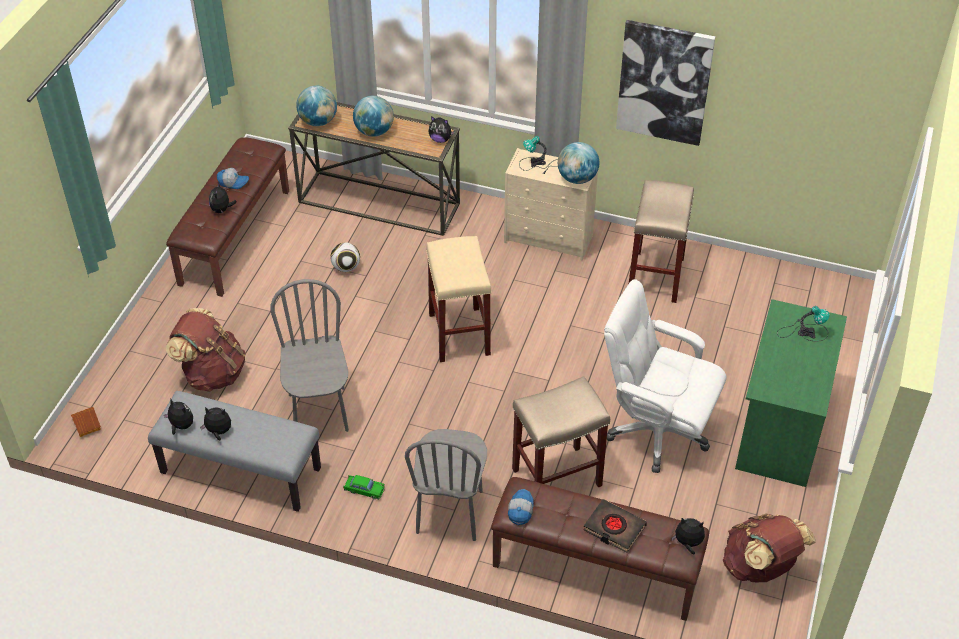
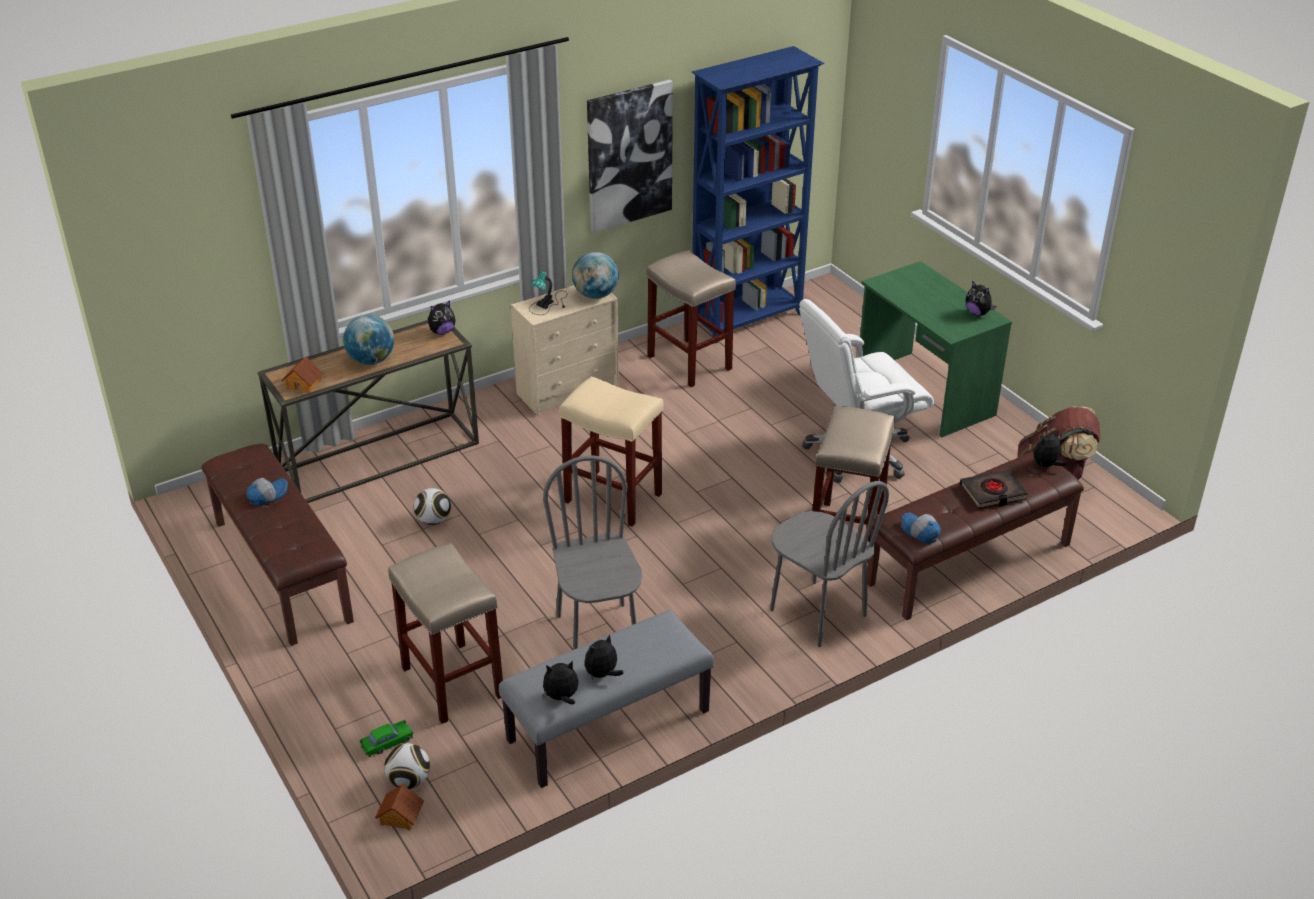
camera: 50 degrees left, 10 degrees down
brown backpack [166,308,246,392] -> beige stool [388,543,503,724]
plush toy [209,183,237,214] -> plush toy moved to [965,281,996,316]
grey chair [270,279,349,432] -> grey chair turned 45 degrees clockwise [543,455,643,650]
globe [296,86,337,126] -> toy house [281,356,323,393]
green toy car [343,475,385,500] -> green toy car moved to [359,720,413,757]
table lamp [777,306,830,341] -> none
none -> football [384,743,430,789]
none -> blue bookcase [692,46,824,344]

